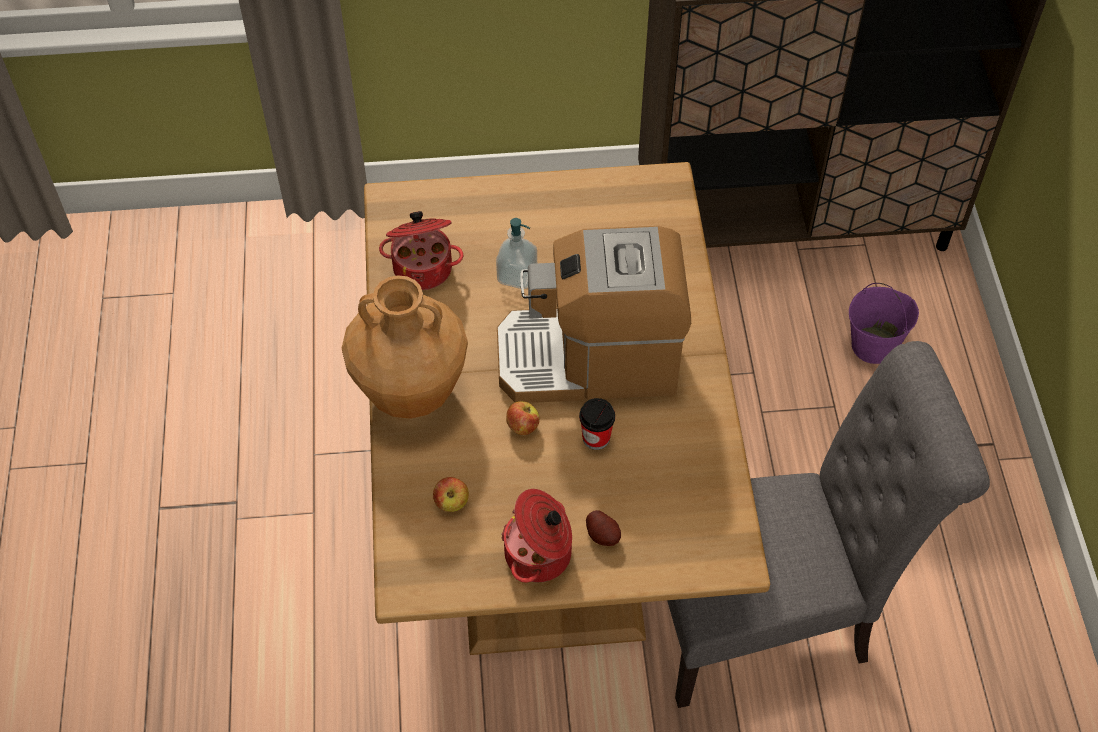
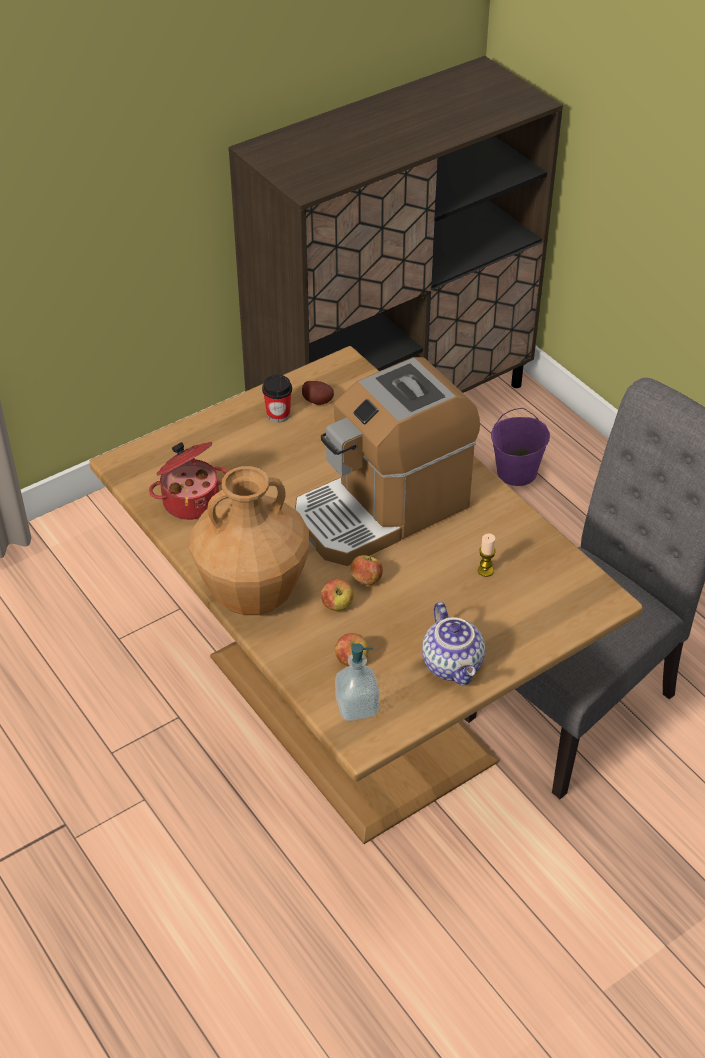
camera: 30 degrees left, 10 degrees down
soap dispenser [496,218,537,289] -> soap dispenser moved to [335,643,379,721]
cooking pot [501,489,572,583] -> teapot [422,602,485,685]
cup [579,398,615,450] -> cup moved to [262,375,292,423]
potato [586,510,621,546] -> potato moved to [302,381,334,405]
none -> apple [321,579,354,611]
none -> candle [478,533,496,577]

